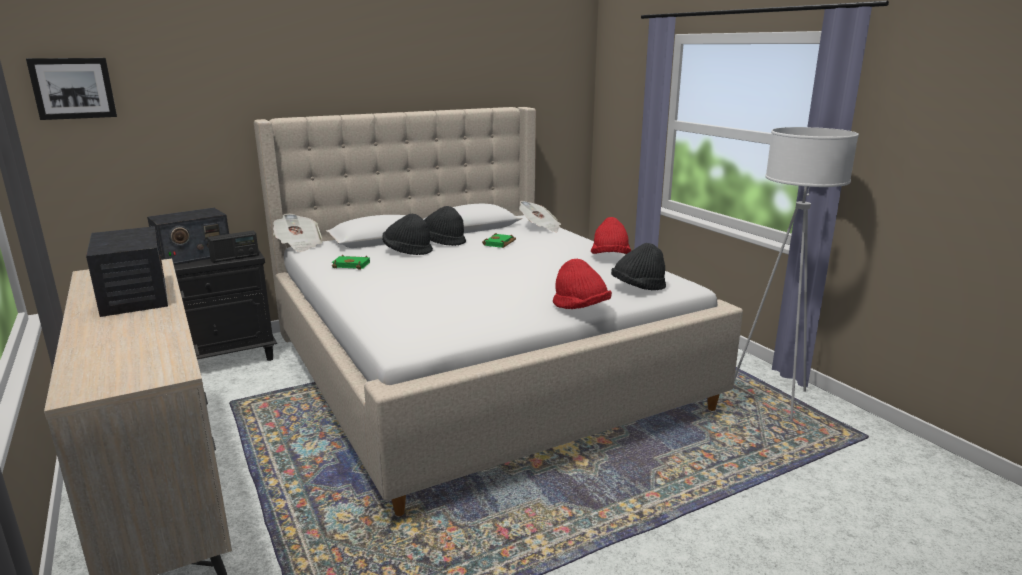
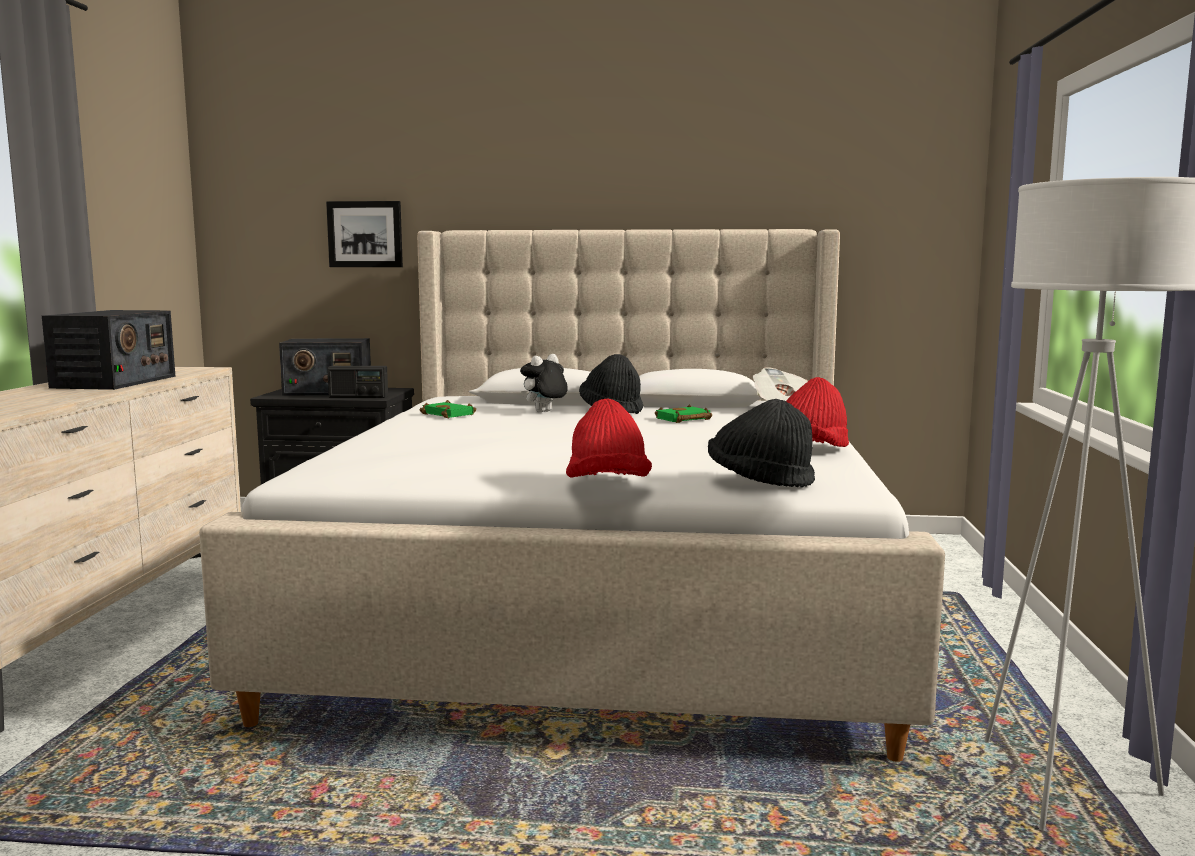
camera: 35 degrees right, 10 degrees down
picture [26,58,117,120] -> picture moved to [326,201,403,267]
newspaper [273,214,322,252] -> none
black hat [382,214,433,255] -> plush toy [520,354,568,412]

